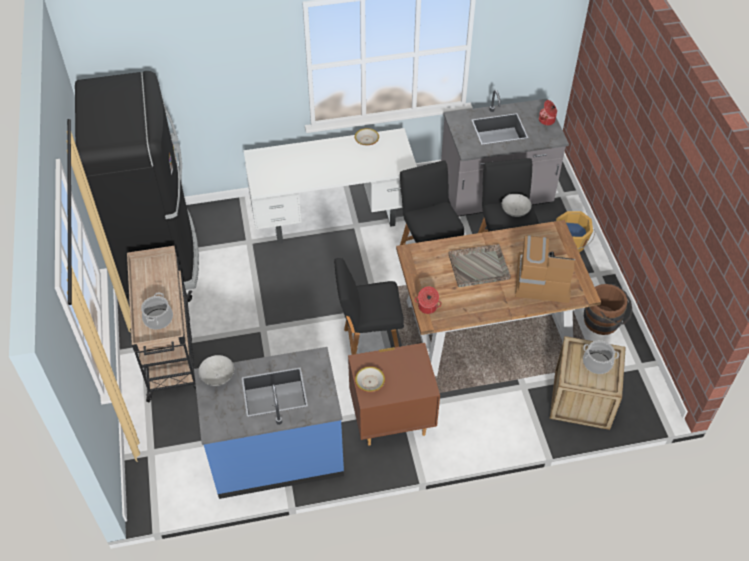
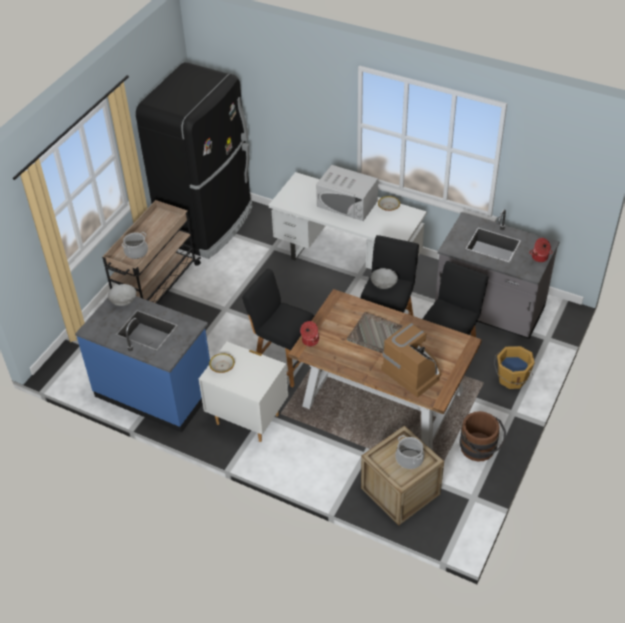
camera: 40 degrees right, 5 degrees down
brown nightstand [348,343,440,446] -> white nightstand [199,342,288,442]
grey bowl [502,194,532,217] -> grey bowl moved to [371,268,398,289]
none -> white microwave [316,165,378,221]

